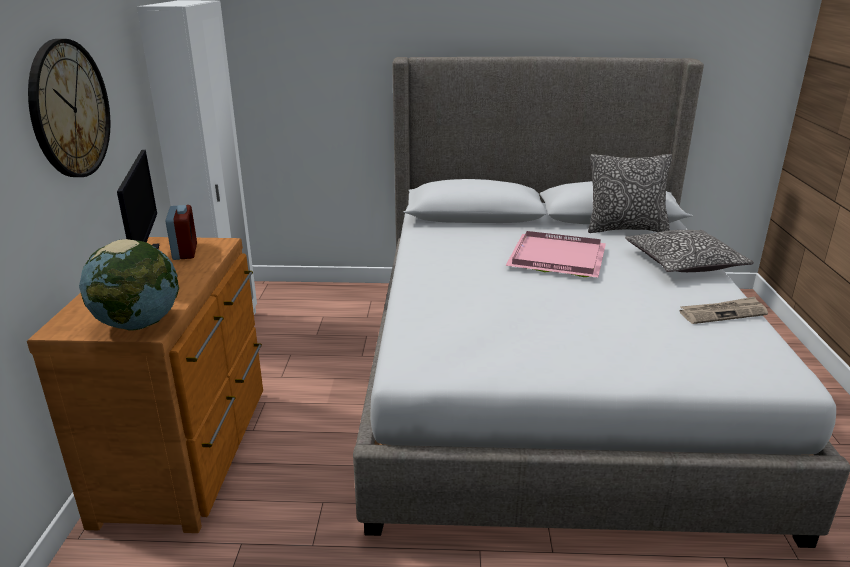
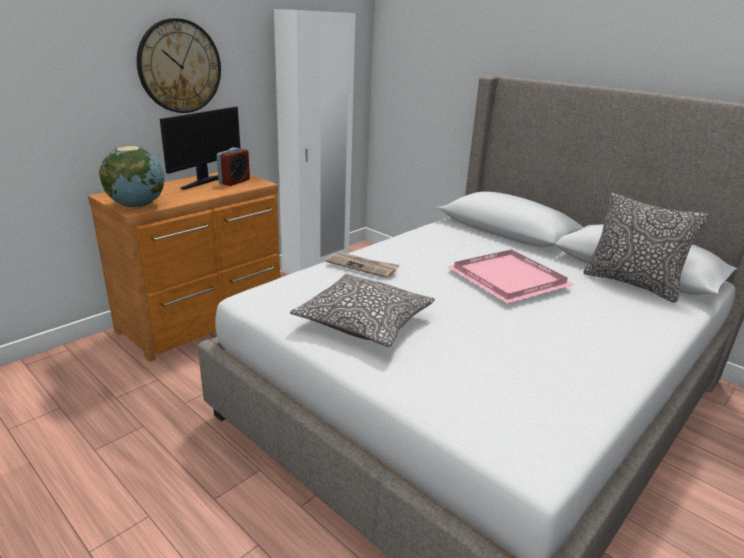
camera: 40 degrees right, 0 degrees up
pillow [625,230,754,272] -> pillow moved to [290,274,435,347]
newspaper [679,297,768,324] -> newspaper moved to [325,252,400,278]

